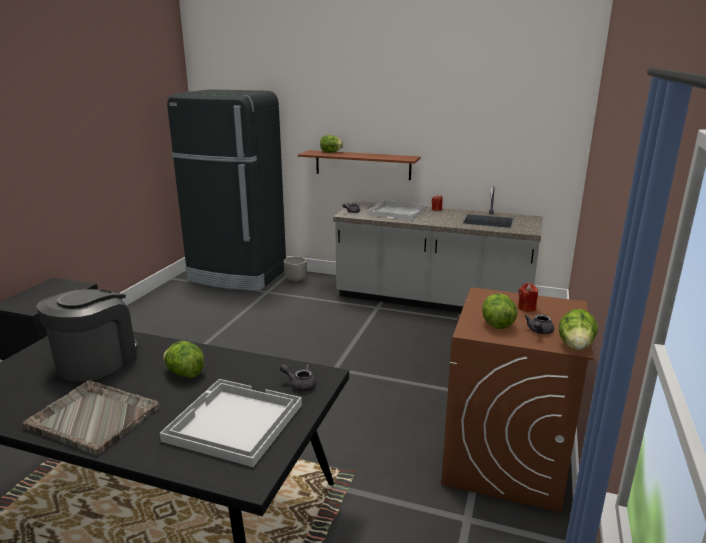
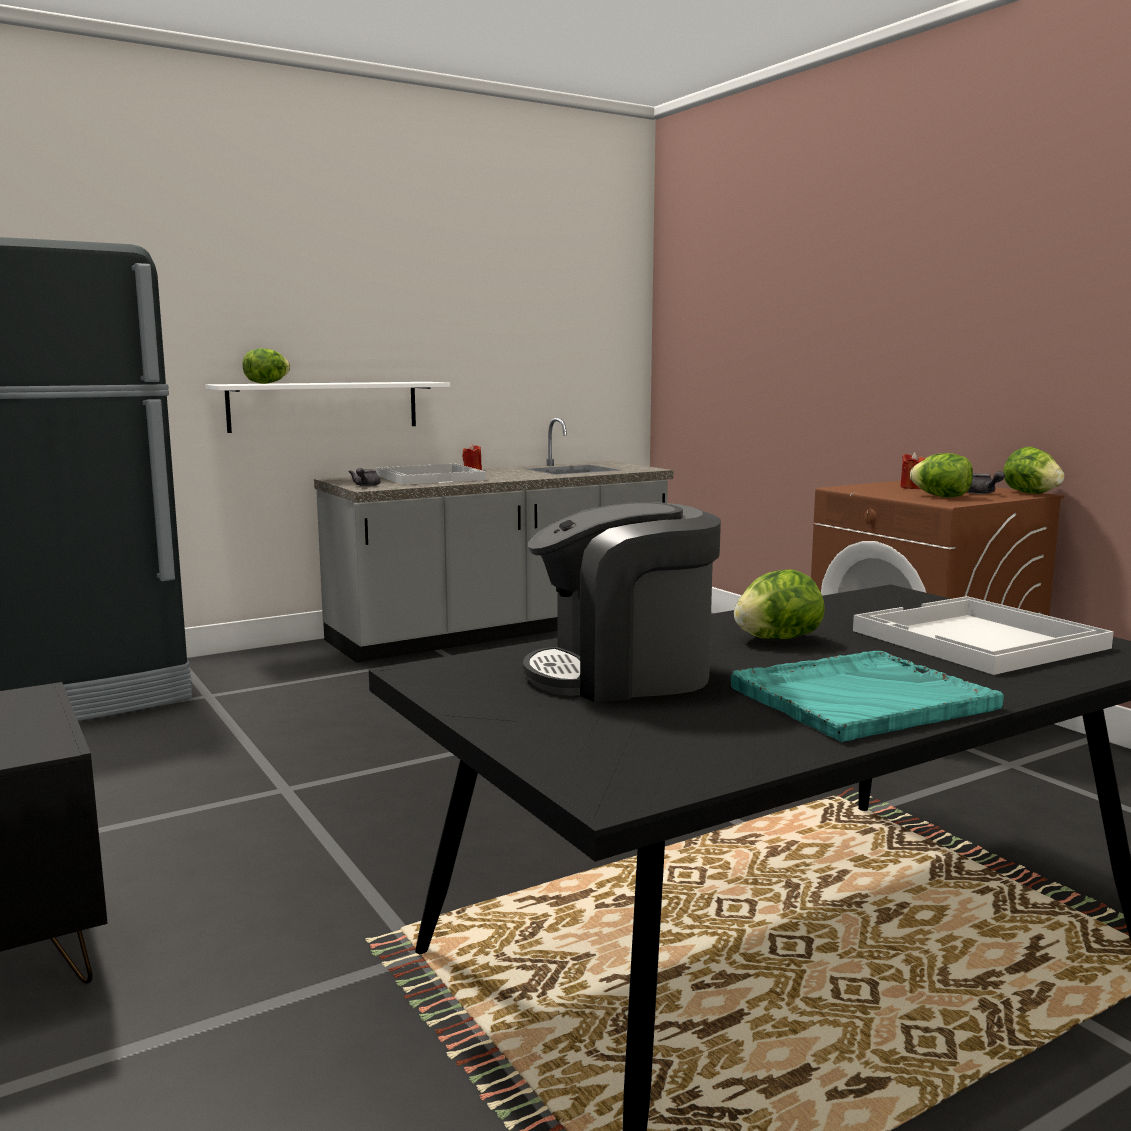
camera: 50 degrees left, 10 degrees down
grey tray [22,380,160,455] -> turquoise tray [731,651,1004,742]
coffee machine [36,289,138,382] -> coffee machine turned 75 degrees counterclockwise [523,502,721,702]
grey teapot [280,364,316,392] -> none
planter [284,257,307,283] -> none
brown shelf [298,150,421,180] -> white shelf [205,382,450,433]

